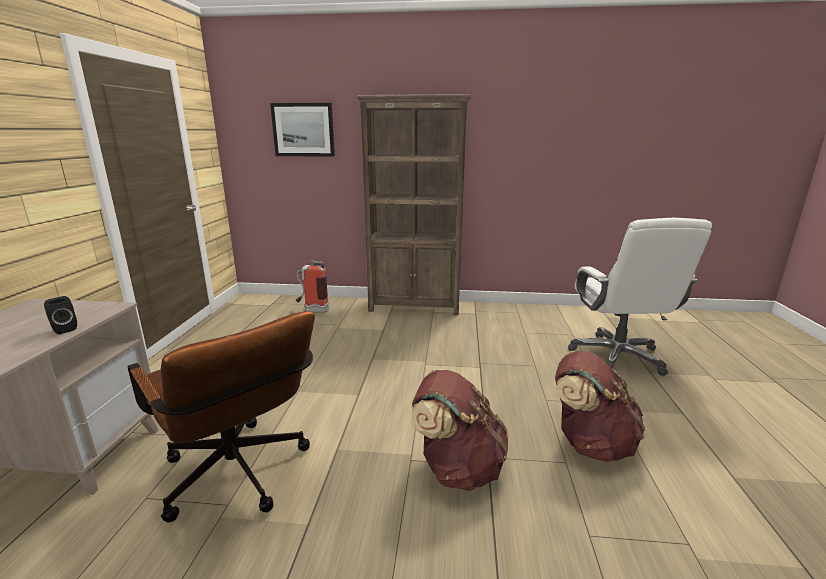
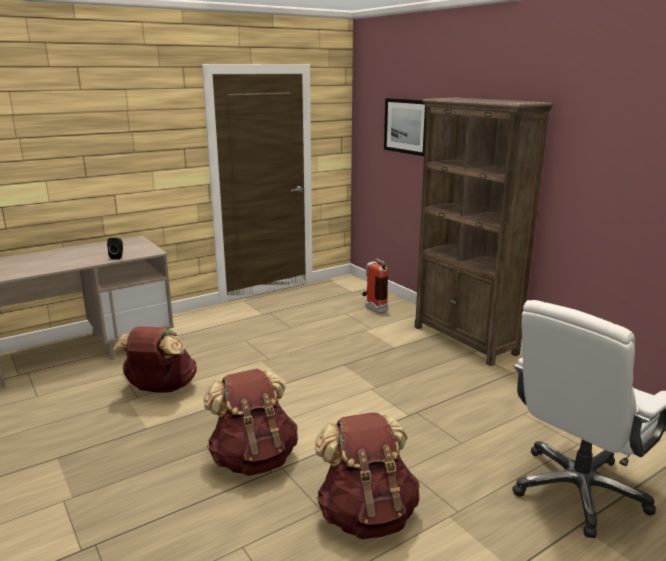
camera: 50 degrees right, 0 degrees up
brown office chair [128,311,315,523] -> brown backpack [113,326,197,393]

